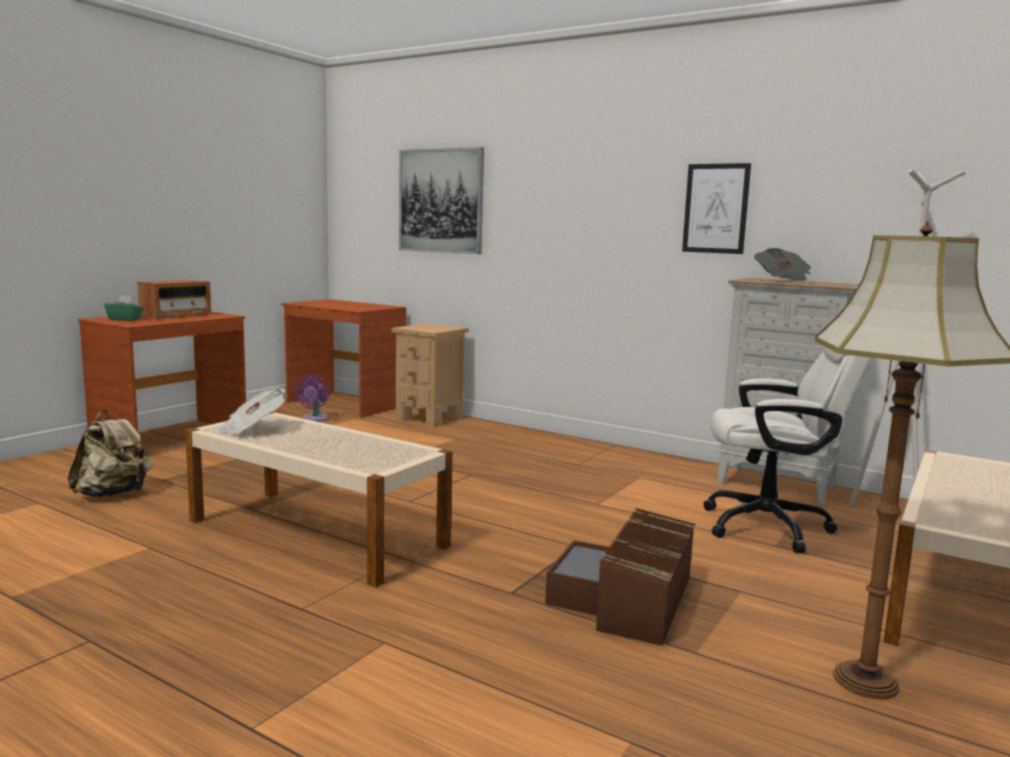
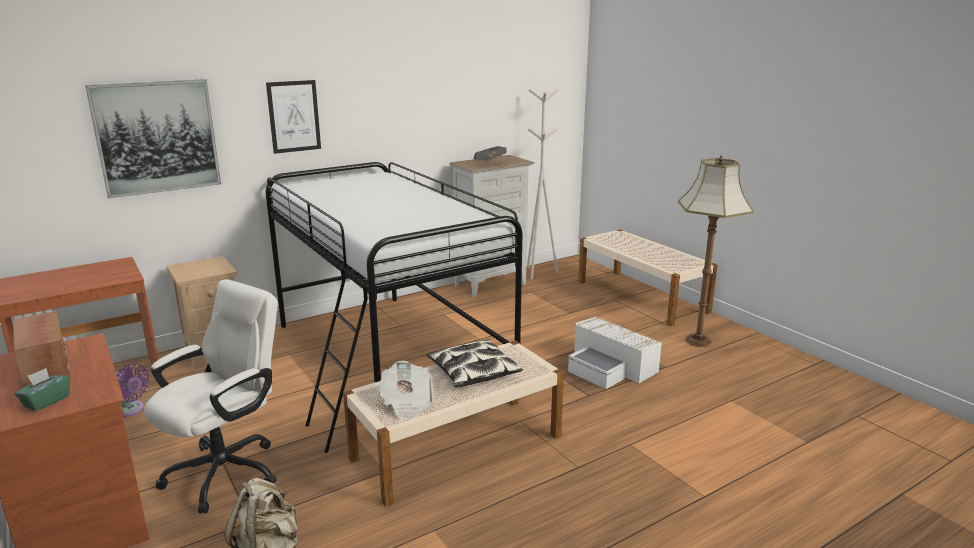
camera: 65 degrees left, 10 degrees up
brown storage box [545,508,695,646] -> white storage box [568,317,662,389]
picture [682,163,751,254] -> picture moved to [266,80,321,154]
white office chair [703,346,871,553] -> white office chair moved to [144,279,277,514]
none -> black bed [266,162,522,453]
none -> pillow [427,339,523,388]

